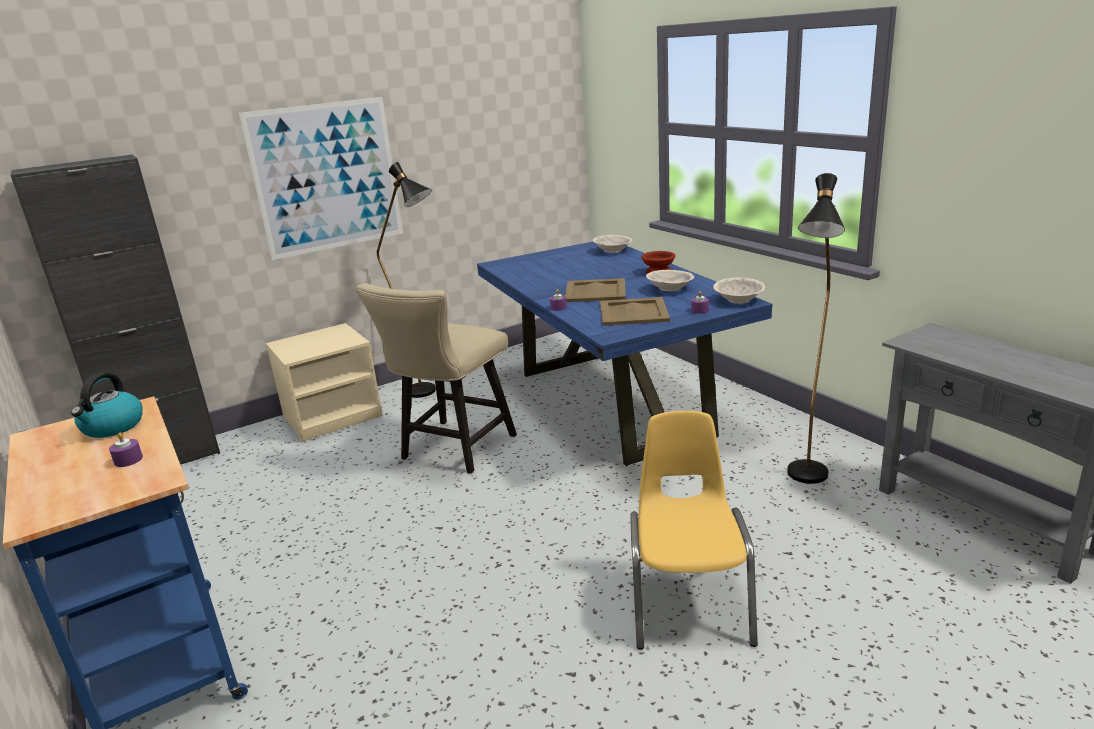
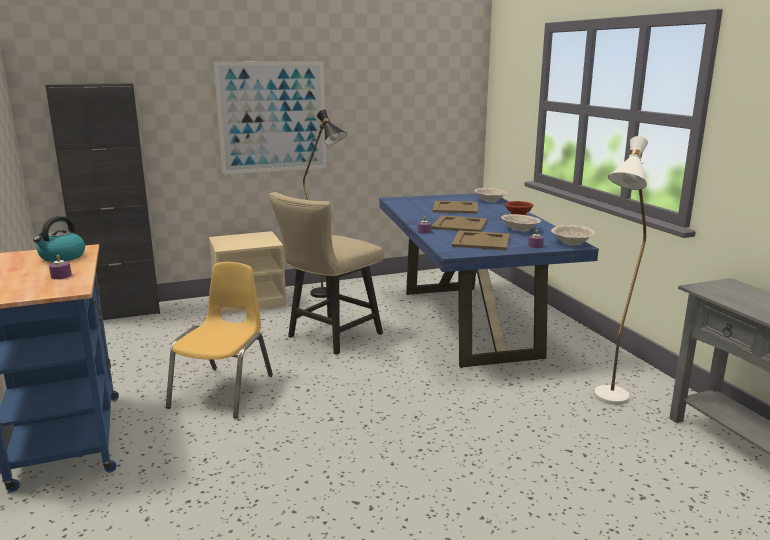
camera: 10 degrees right, 5 degrees down
yellow chair [631,411,758,650] -> yellow chair moved to [166,262,273,418]
black floor lamp [787,173,845,484] -> white floor lamp [594,136,648,405]
none -> beige tray [433,201,478,214]

